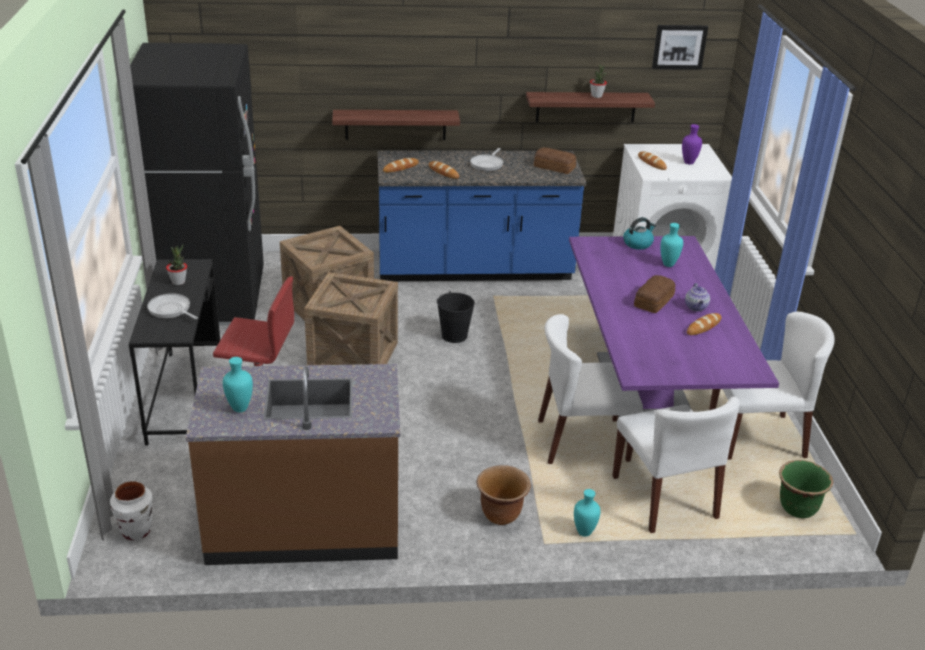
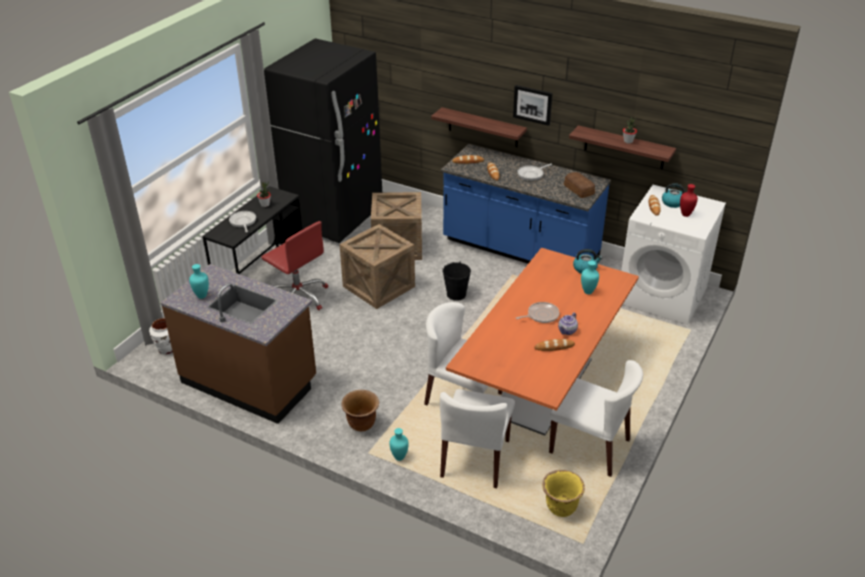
camera: 35 degrees right, 5 degrees up
purple dining table [569,236,779,442] -> orange dining table [446,248,639,436]
bread [634,275,676,313] -> frying pan [516,302,559,323]
picture [652,25,708,70] -> picture moved to [513,85,553,126]
purple vase [682,124,702,164] -> red vase [680,184,698,217]
green planter [779,460,833,518] -> yellow planter [542,470,585,517]
none -> kettle [662,183,687,208]

